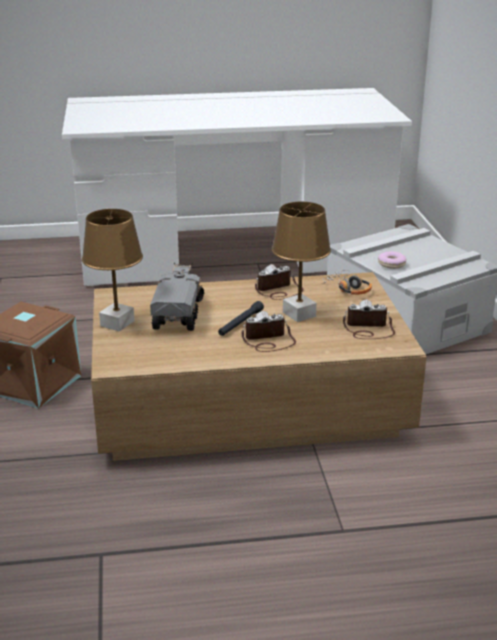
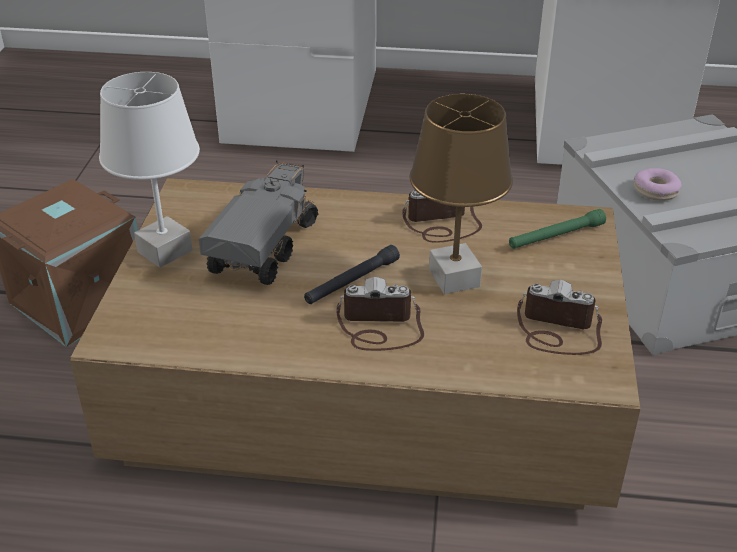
camera: 15 degrees right, 10 degrees up
brown table lamp [82,209,143,331] -> white table lamp [99,72,200,268]
headphones [321,270,372,295] -> green flashlight [509,209,606,249]

